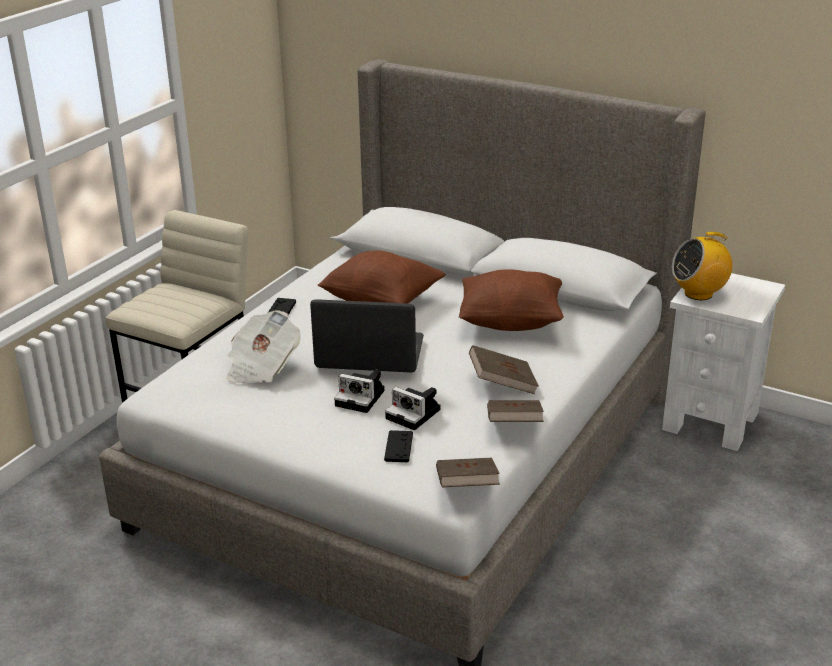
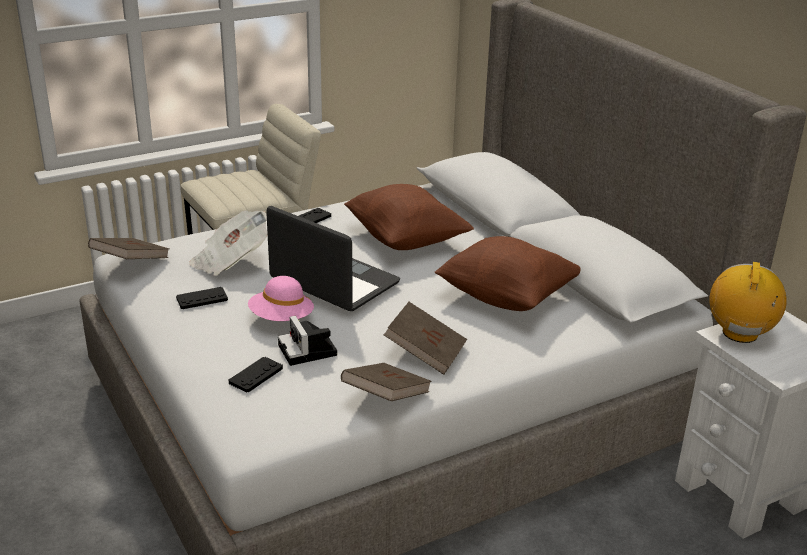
camera: 30 degrees right, 0 degrees up
camera [334,370,385,413] -> pink hat [248,276,314,321]
brown book [436,458,500,487] -> brown book moved to [88,238,170,259]
radio [672,232,732,300] -> radio turned 90 degrees clockwise [709,262,787,343]
none -> black game controller [176,287,228,309]

